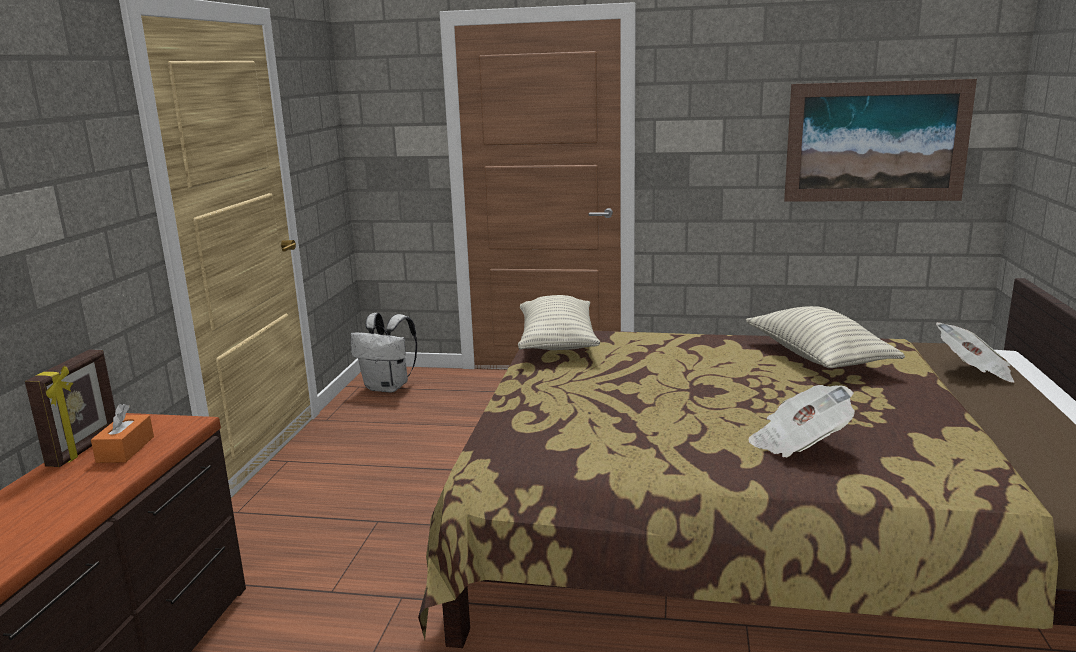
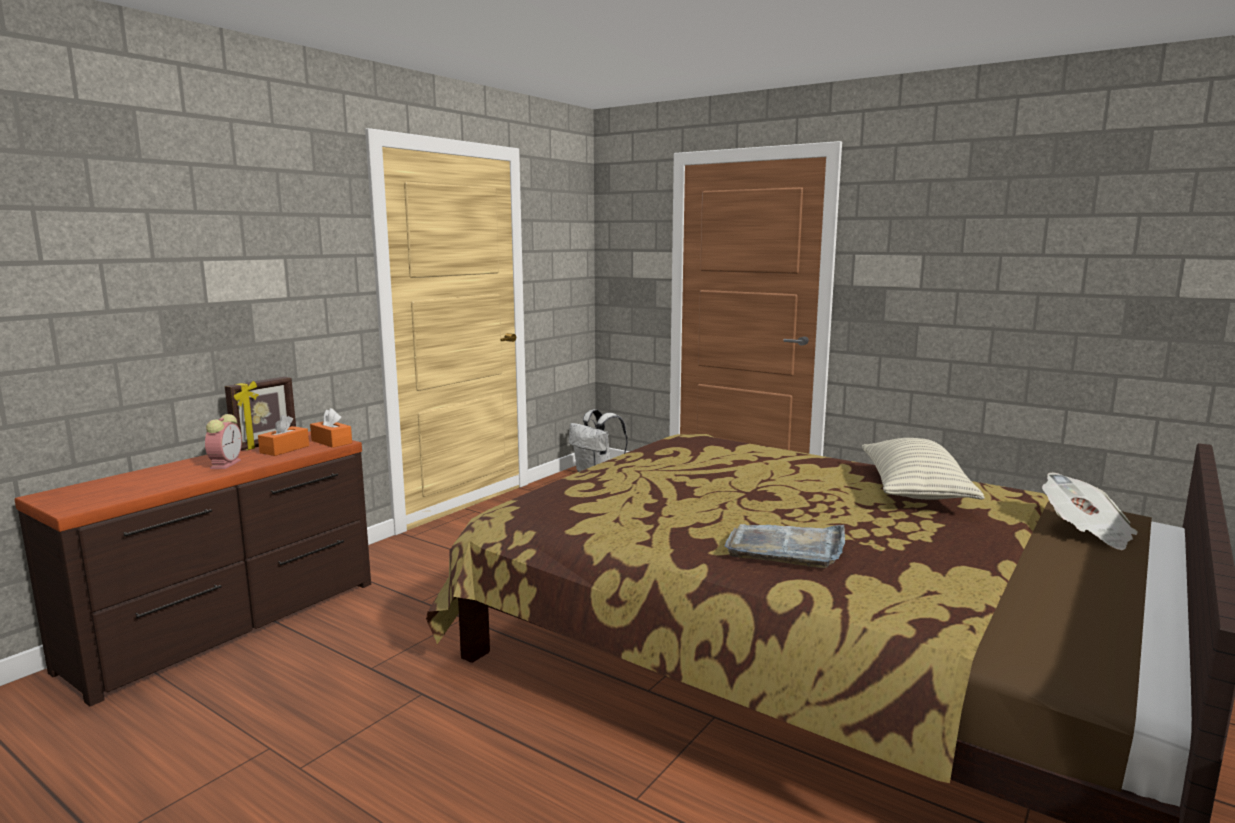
camera: 25 degrees right, 5 degrees down
pillow [518,295,600,350] -> none
newspaper [749,385,855,457] -> grey tray [724,524,845,568]
picture [784,79,977,202] -> none
none -> alarm clock [205,414,242,469]
none -> orange tissue box [310,408,352,448]

